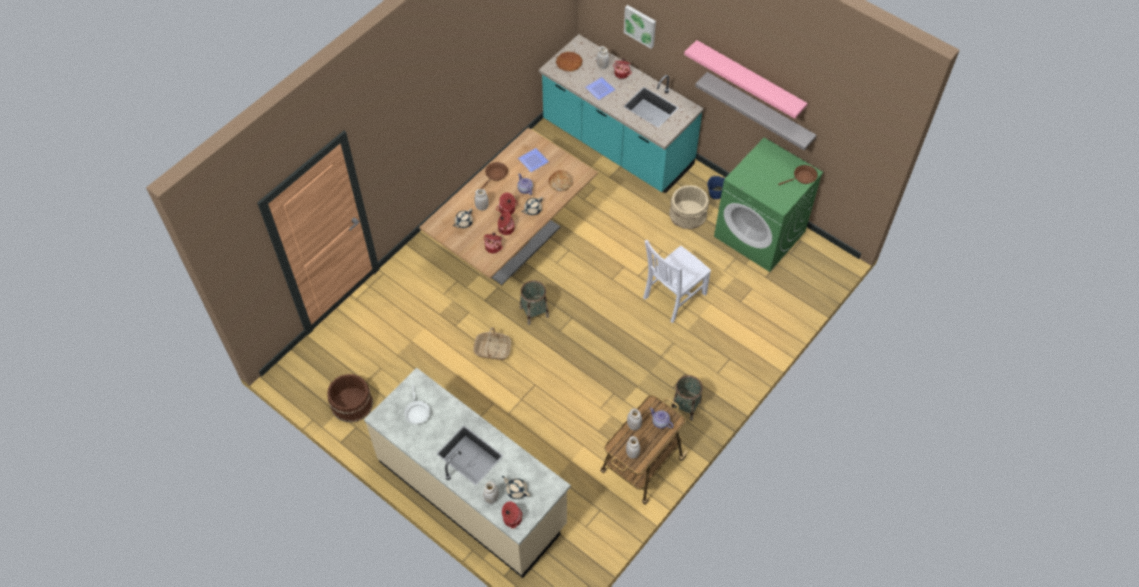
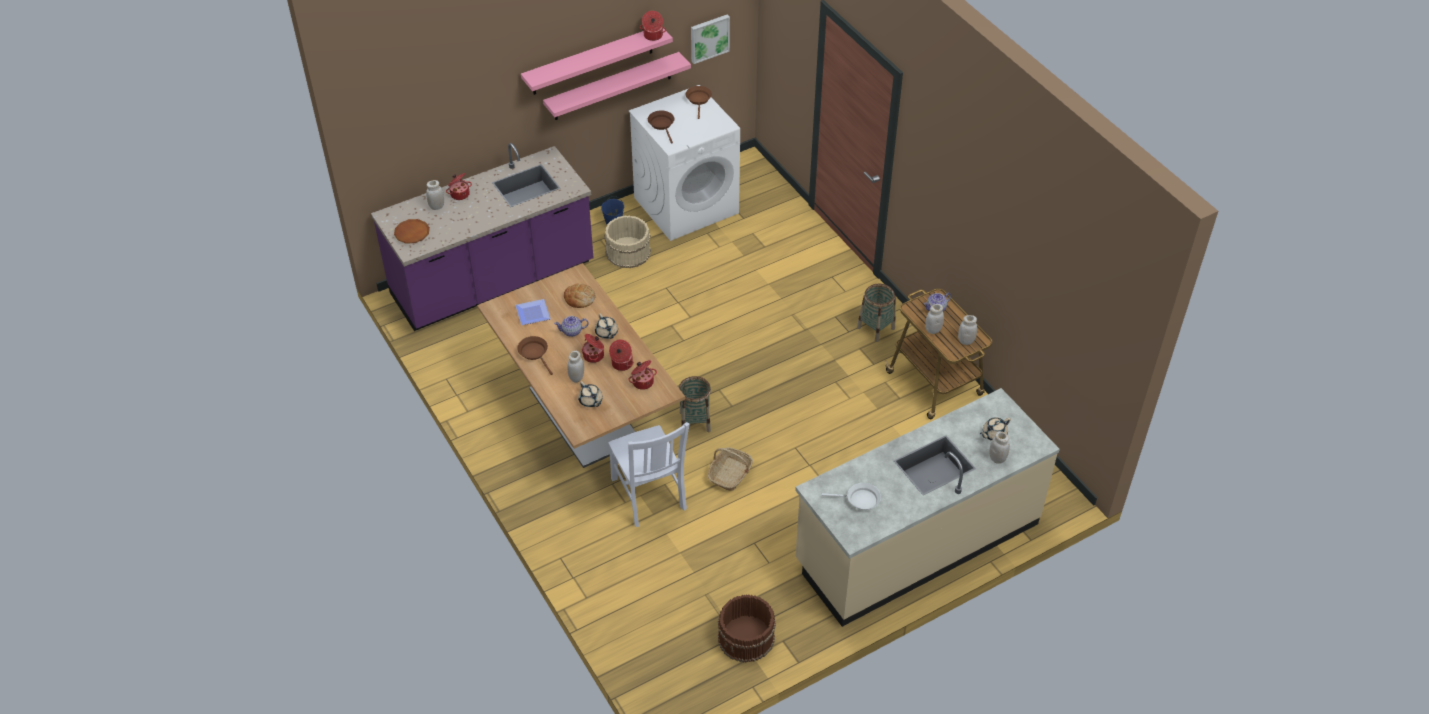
camera: 70 degrees left, 10 degrees down
cooking pot [502,501,523,529] -> cooking pot moved to [640,11,666,41]
turquoise counter [539,34,704,193] -> purple counter [371,143,593,331]
plate [585,77,616,100] -> none
picture [624,5,656,49] -> picture moved to [691,15,730,64]
white chair [643,240,711,323] -> white chair moved to [608,422,690,527]
grey shelf [695,72,817,150] -> pink shelf [543,52,691,120]
green washing machine [714,137,823,272] -> white washing machine [629,85,740,241]
none -> brown frying pan [648,110,674,144]

